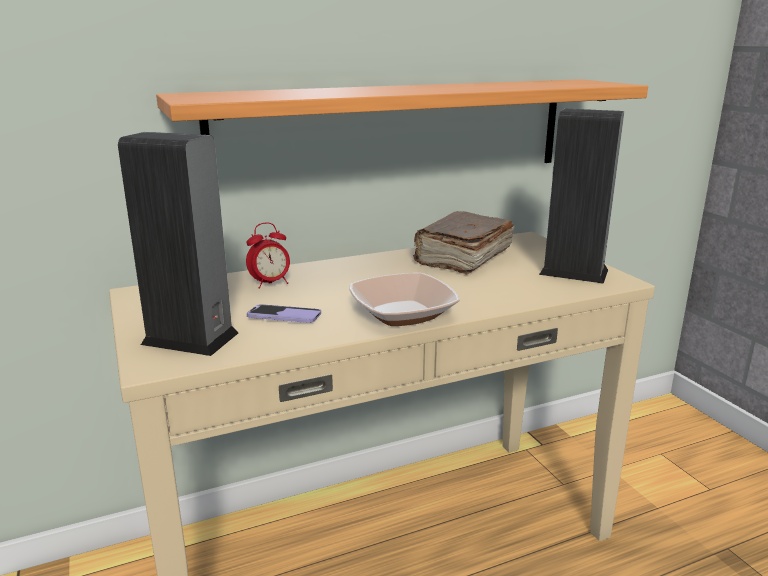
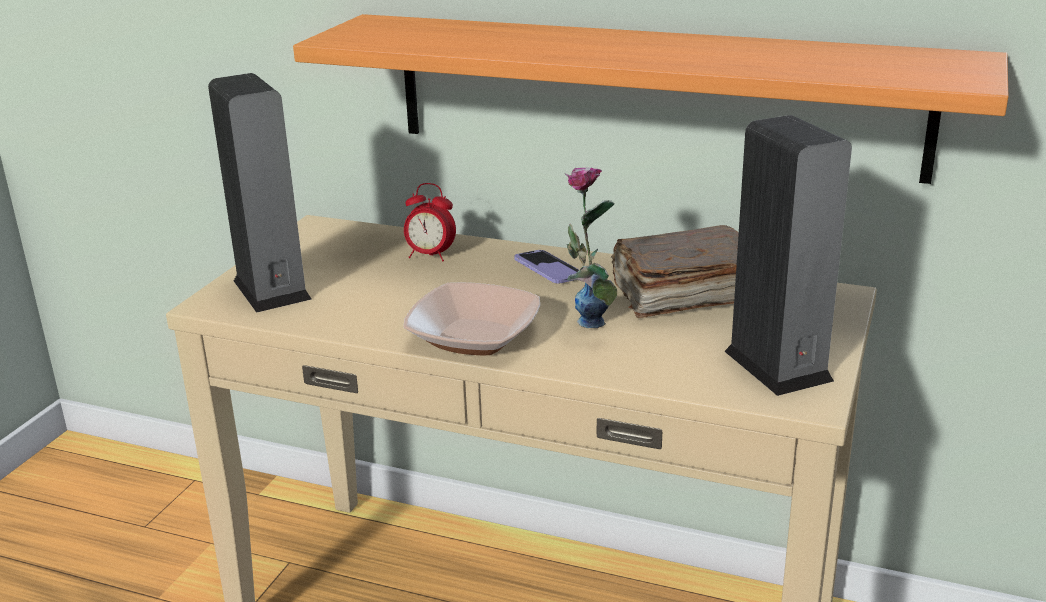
camera: 45 degrees right, 5 degrees up
phone [247,304,321,323] -> phone moved to [514,250,579,283]
none -> vase [565,167,617,328]

